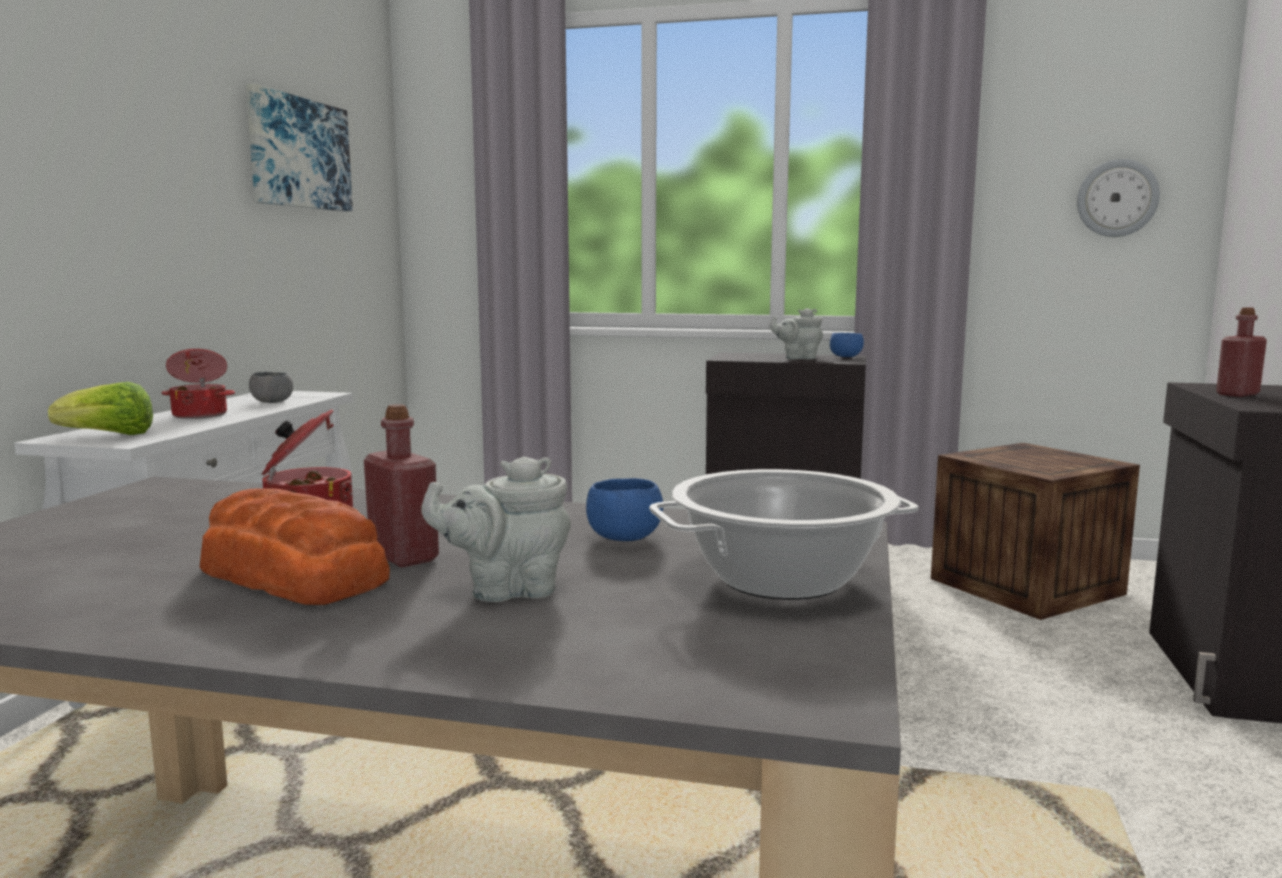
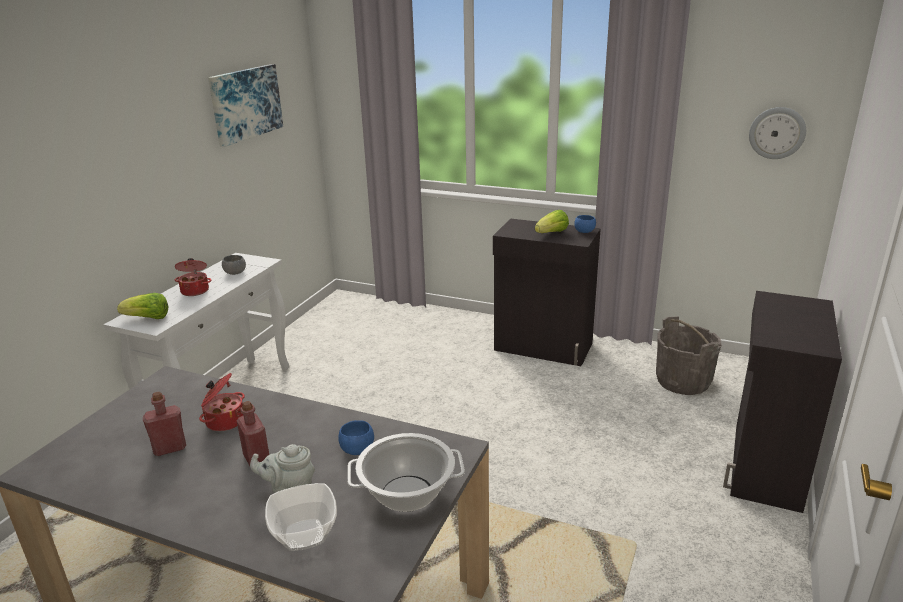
camera: 10 degrees right, 15 degrees up
bread [199,488,390,605] -> none
grey teapot [769,308,823,360] -> lettuce [535,210,569,233]
crate [931,443,1140,620] -> grey bucket [656,316,721,395]
red bottle [1216,307,1267,397] -> red bottle moved to [143,392,186,456]
none -> bowl [265,483,337,551]

